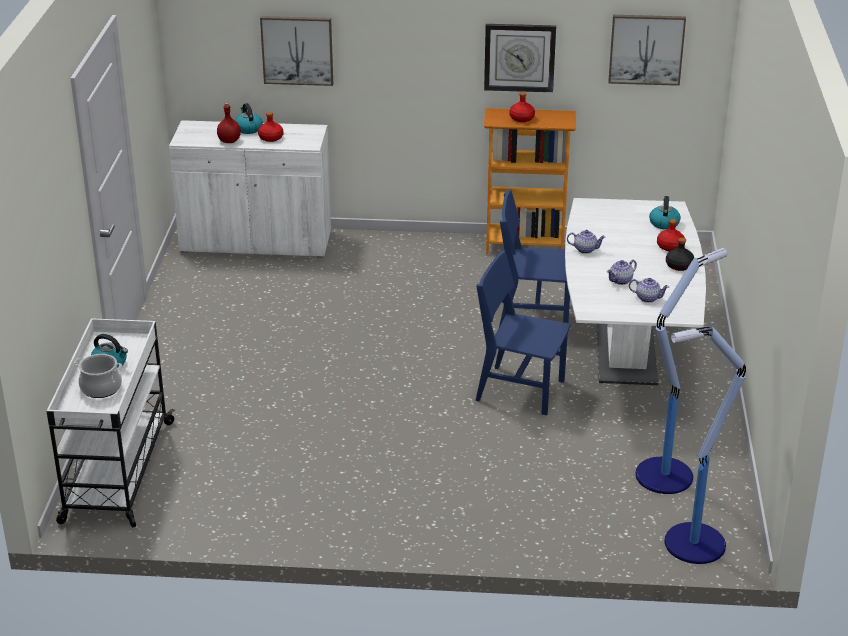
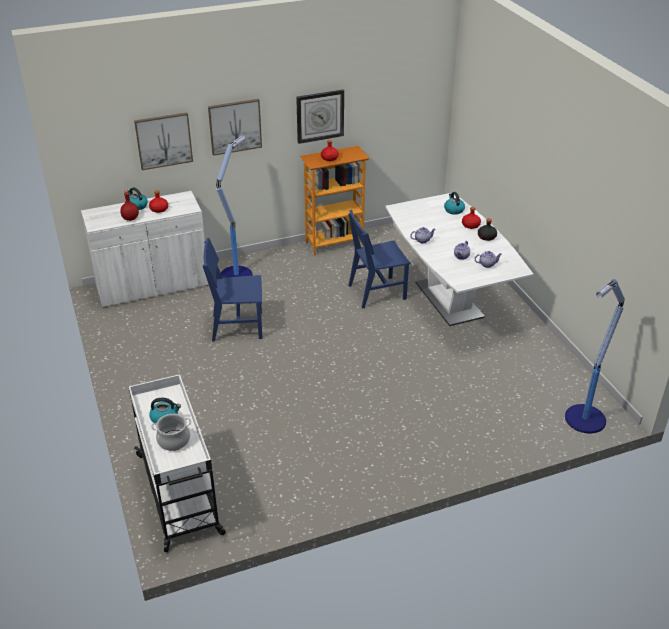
camera: 25 degrees left, 5 degrees up
blue chair [476,251,571,416] -> blue chair moved to [203,238,263,342]
picture [608,15,686,86] -> picture moved to [208,99,262,156]
floor lamp [635,248,727,494] -> floor lamp moved to [216,135,253,278]

